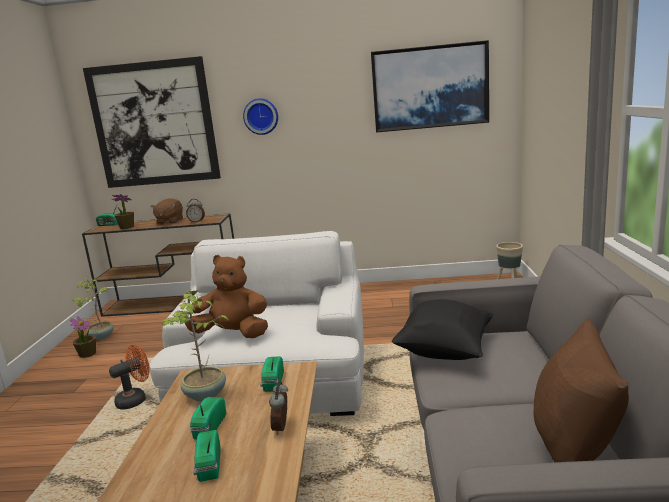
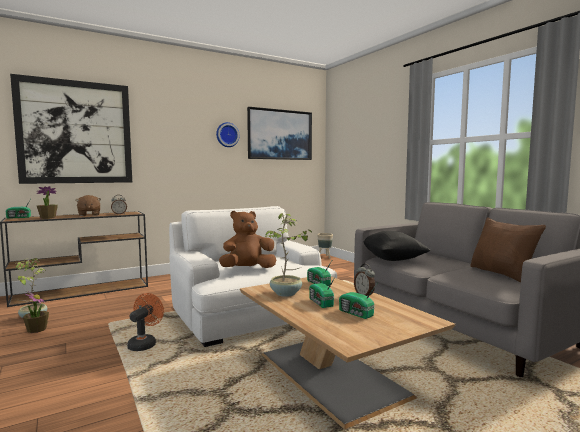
camera: 35 degrees left, 10 degrees down
wall clock [243,98,278,135] -> wall clock moved to [216,122,240,147]

